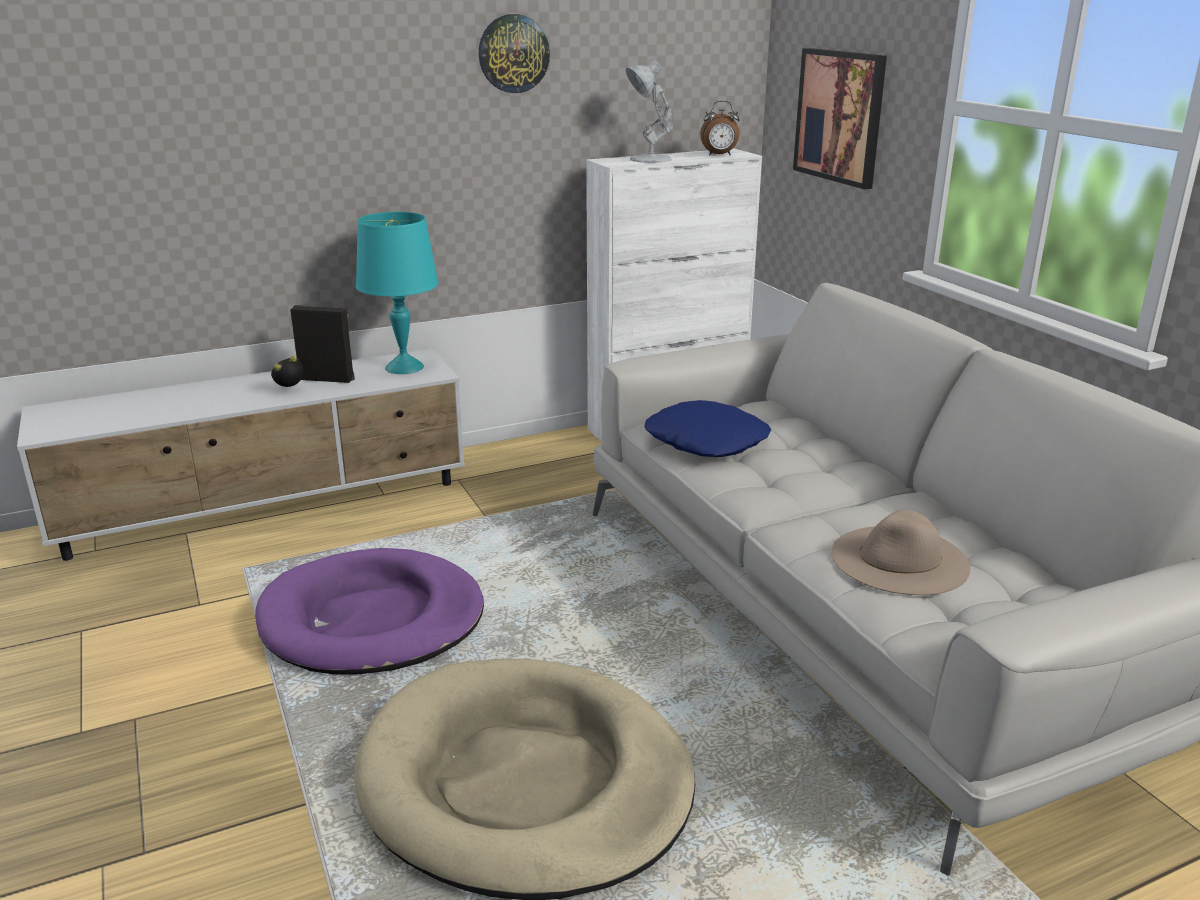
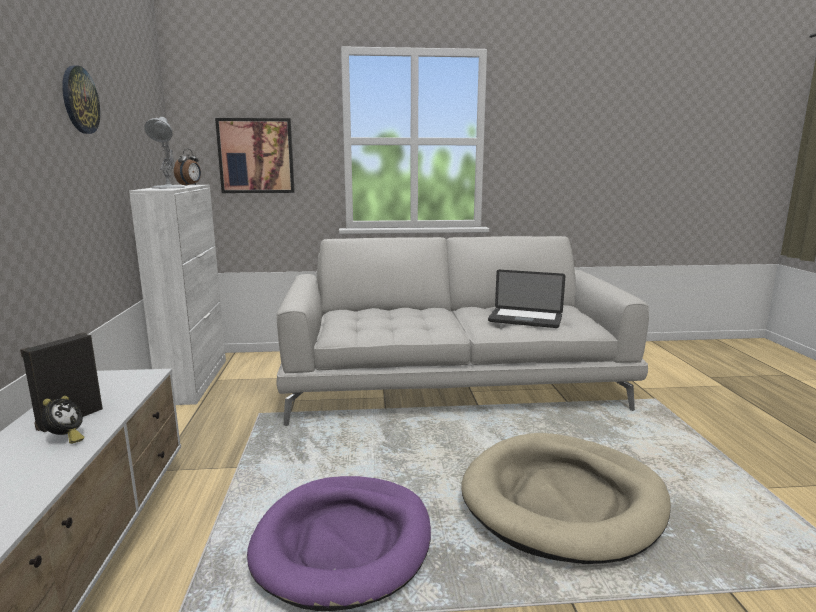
camera: 70 degrees left, 10 degrees down
alarm clock [271,356,303,387] -> alarm clock turned 150 degrees counterclockwise [41,396,85,444]
turquoise table lamp [356,212,439,374] -> none
blue pillow [644,400,771,457] -> none
beige hat [831,510,970,595] -> laptop [488,270,565,328]

